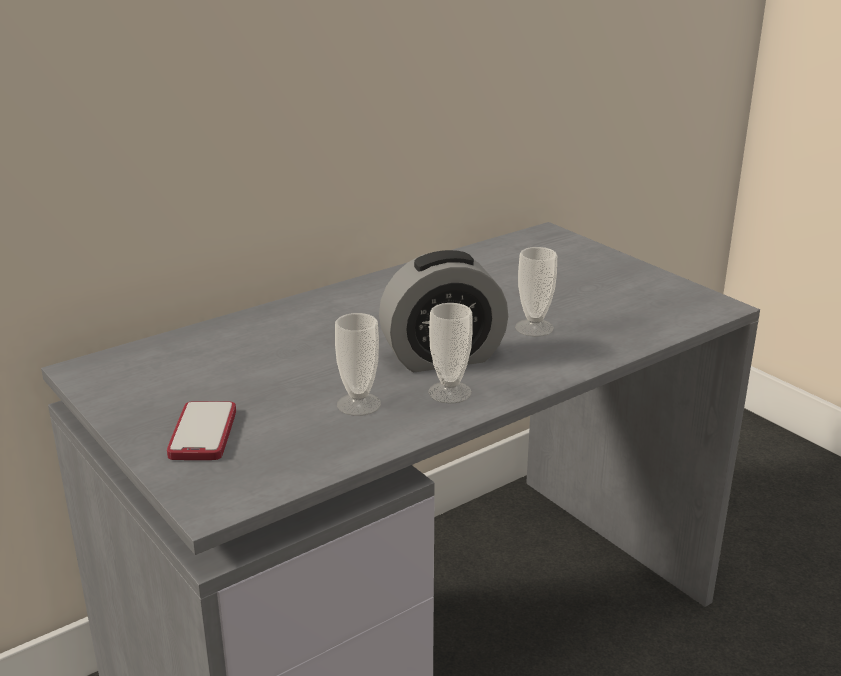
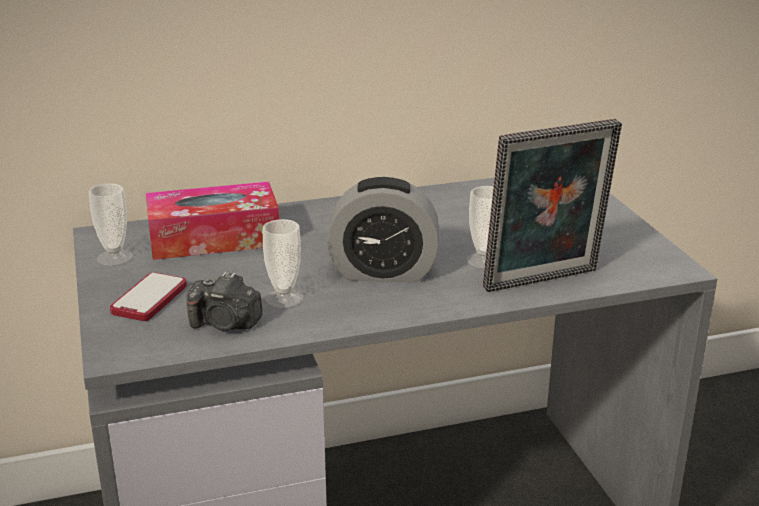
camera: 20 degrees right, 0 degrees up
cup [428,303,473,404] -> cup moved to [89,183,133,266]
none -> tissue box [146,182,279,260]
none -> camera [186,272,262,331]
none -> picture frame [483,119,622,292]

